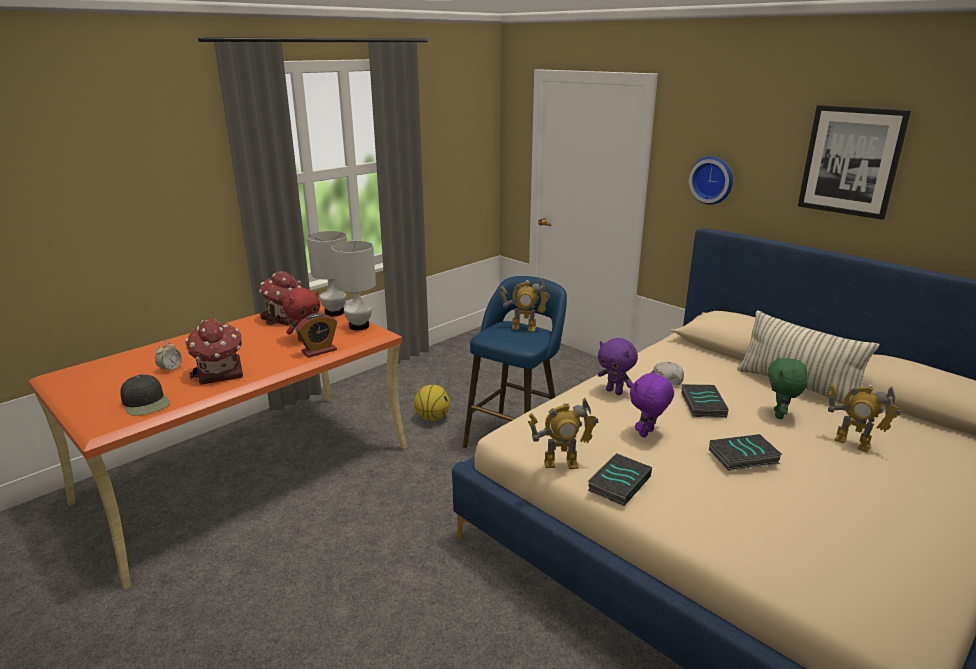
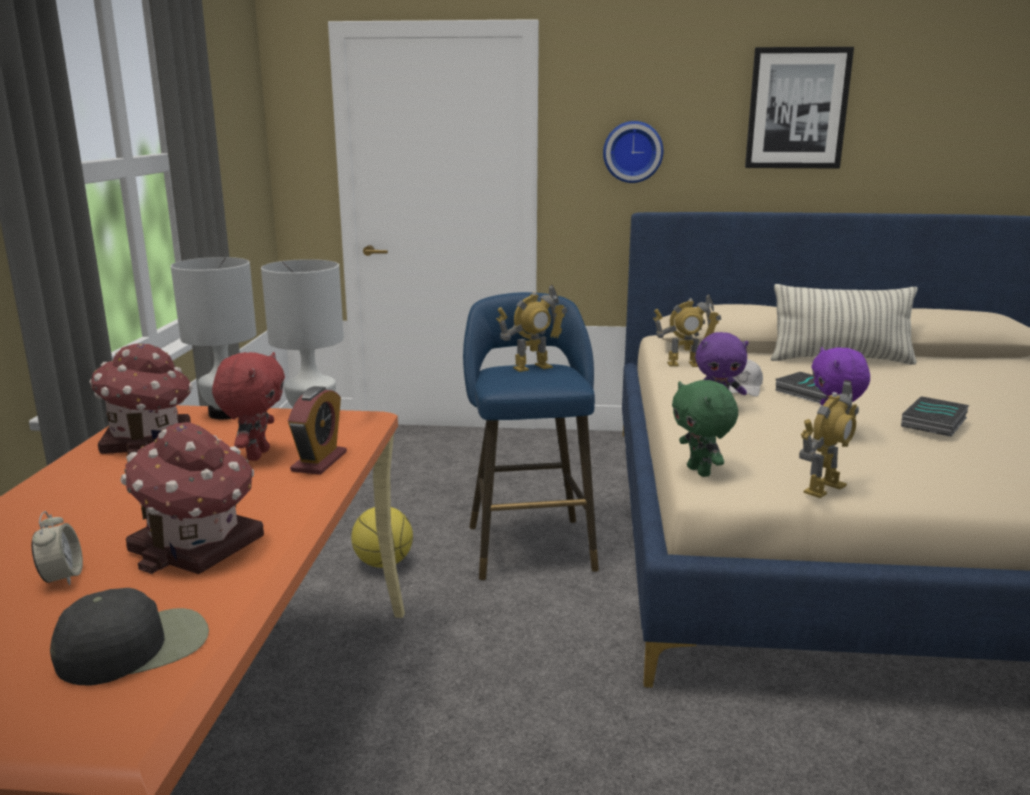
camera: 40 degrees left, 5 degrees down
black cap [120,374,170,416] -> black cap turned 45 degrees counterclockwise [50,588,209,685]
book [587,453,652,506] -> none
green plush toy [768,355,807,419] -> green plush toy moved to [672,380,738,477]
toy robot [828,385,901,452] -> toy robot moved to [653,294,721,367]

